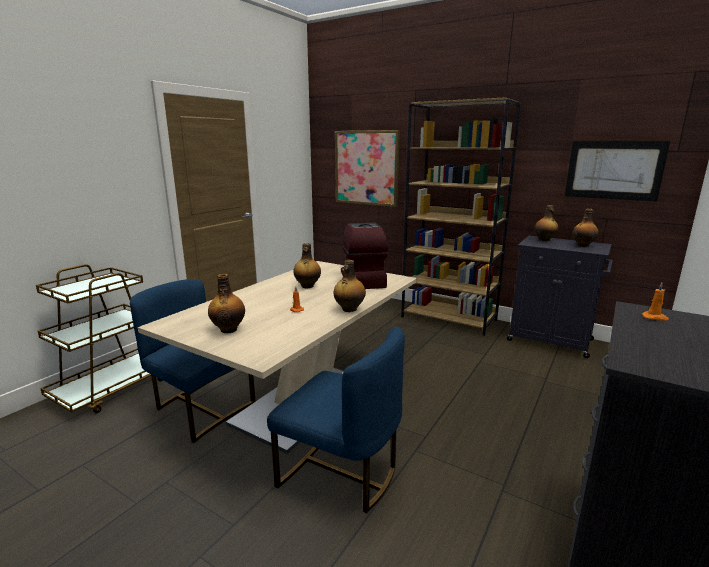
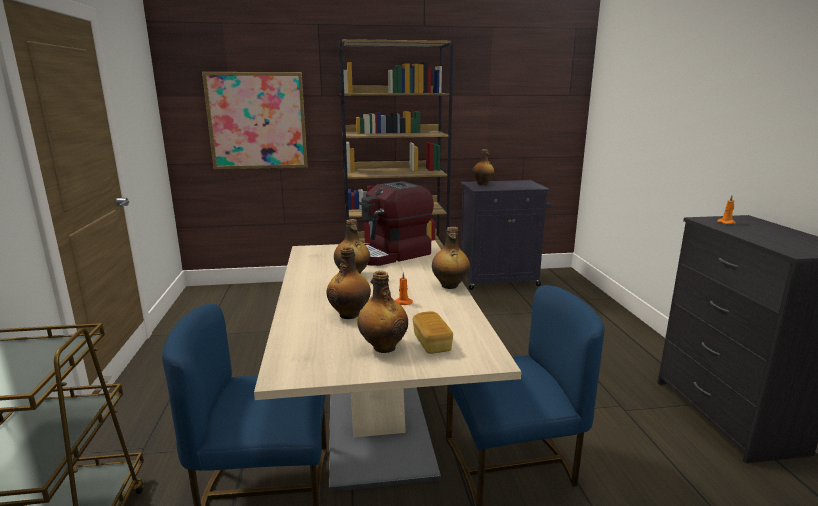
camera: 40 degrees left, 0 degrees up
coffee machine [341,223,388,289] -> coffee machine turned 75 degrees counterclockwise [359,181,434,266]
picture [565,141,670,202] -> none
bottle [573,209,599,247] -> bottle moved to [326,247,371,319]
none -> bread [413,311,453,354]

